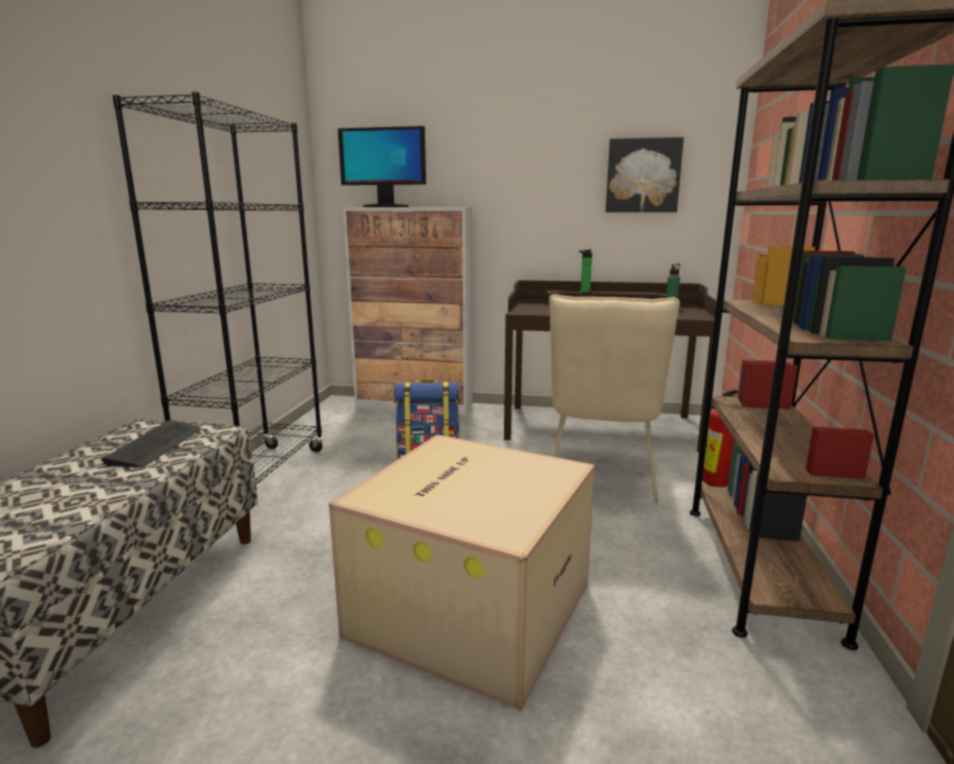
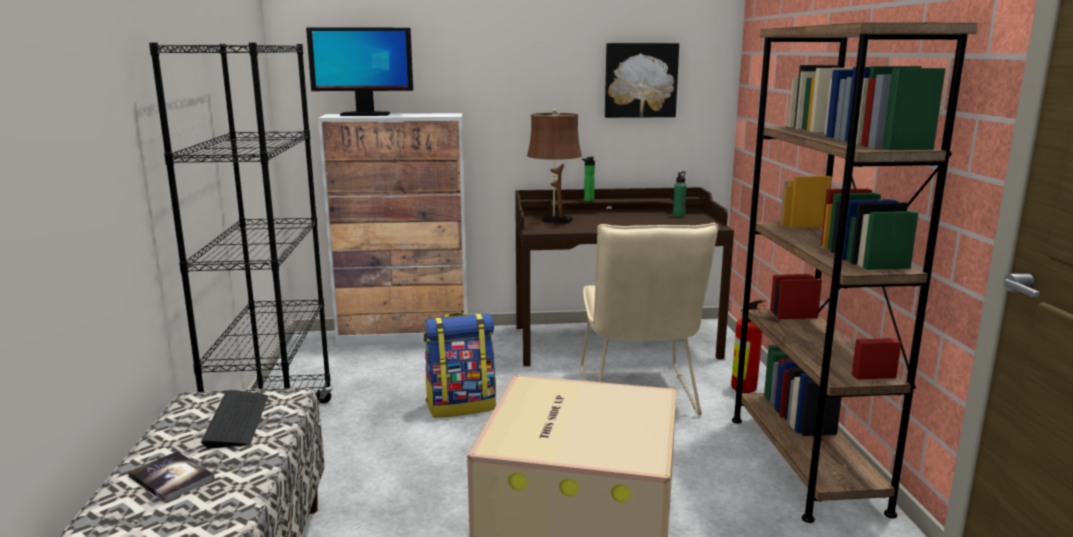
camera: 15 degrees left, 0 degrees up
none -> book [128,451,215,502]
none -> brown table lamp [527,109,582,224]

